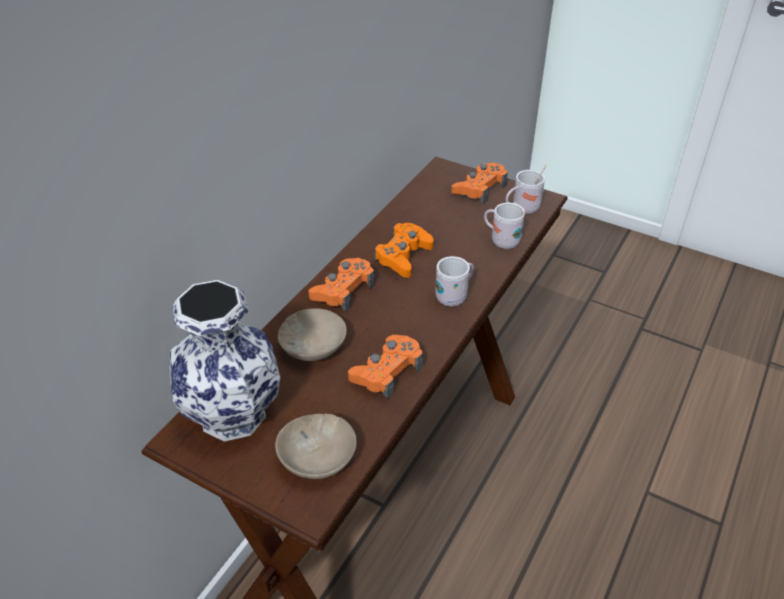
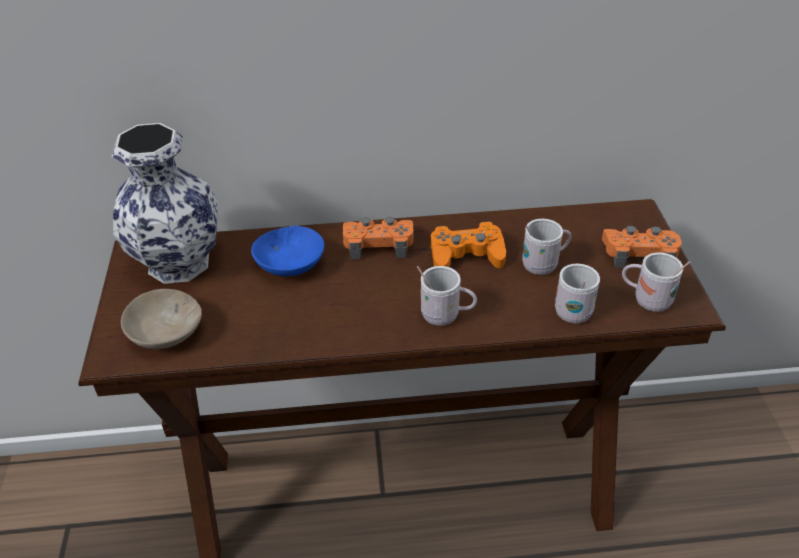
camera: 55 degrees right, 0 degrees up
beige bowl [278,308,347,361] -> blue bowl [251,226,324,276]
orange game controller [348,335,423,399] -> none
none -> white mug [522,219,572,275]

